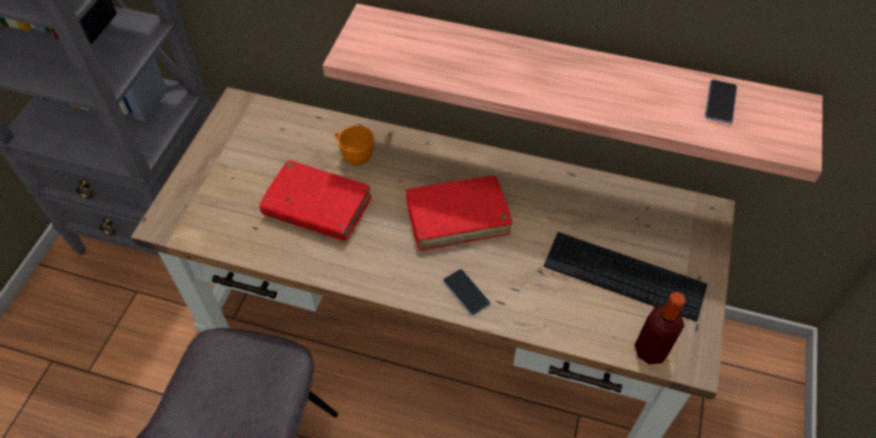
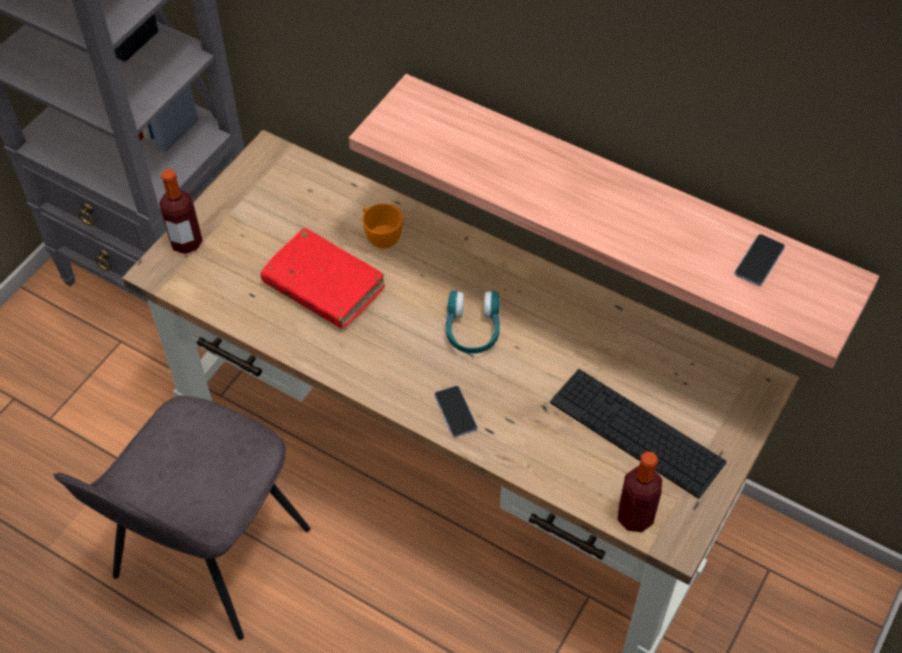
camera: 15 degrees right, 0 degrees up
red book [406,175,513,251] -> turquoise headphones [446,290,500,354]
none -> bottle [159,169,203,254]

